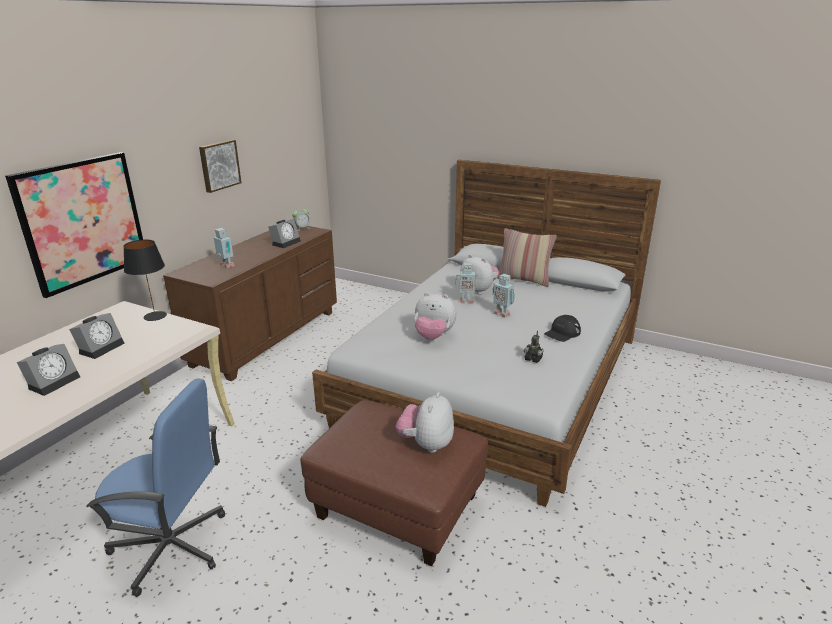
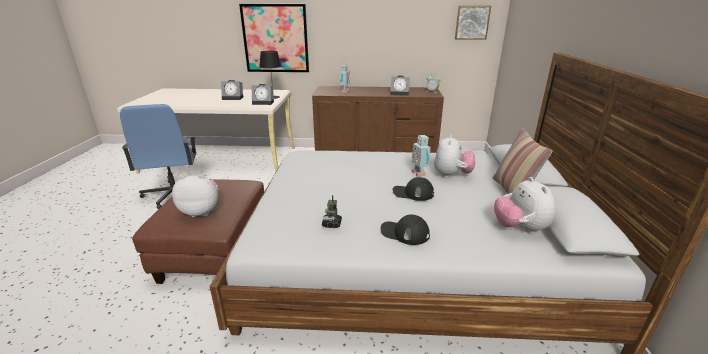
camera: 65 degrees right, 0 degrees up
alarm clock [17,344,80,396] -> alarm clock moved to [251,84,274,105]
picture [199,140,242,193] -> picture moved to [455,6,491,40]
plush toy [414,292,457,340] -> plush toy moved to [494,177,556,233]
toy robot [493,274,515,317] -> black cap [393,177,434,201]

